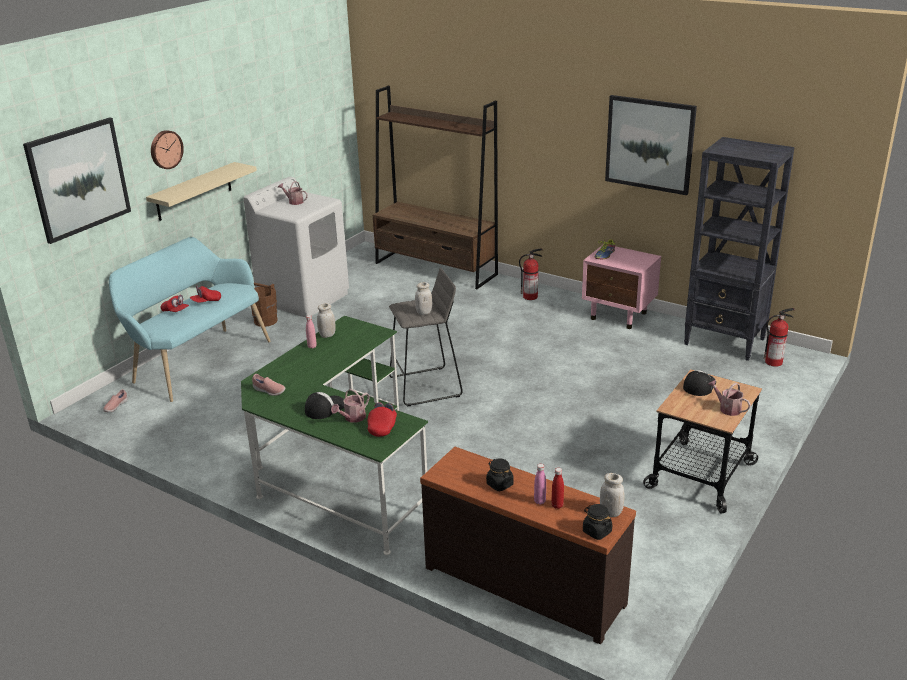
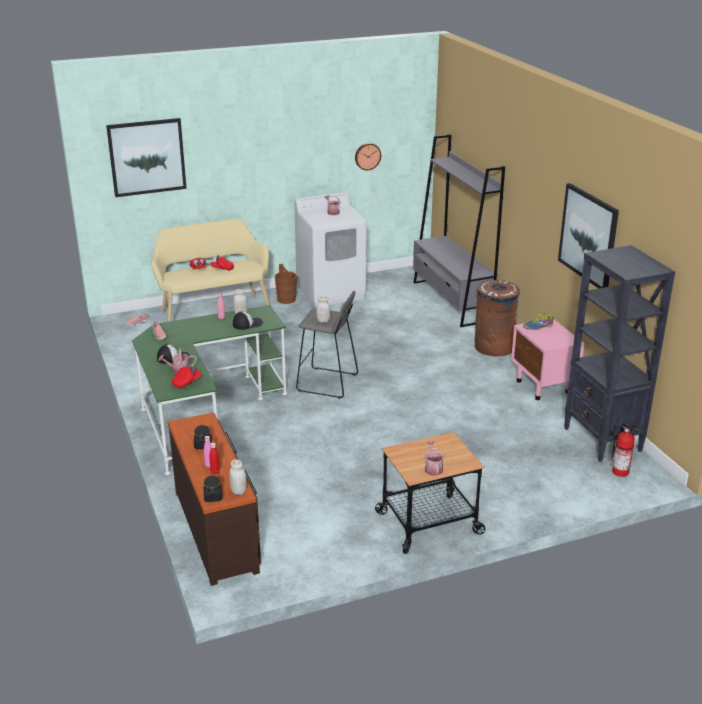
camera: 35 degrees right, 0 degrees up
turquoise bench [109,237,271,402] -> beige bench [151,219,269,322]
beige shelf [146,162,257,221] -> none
wall clock [151,130,184,169] -> wall clock moved to [355,143,381,170]
brown bookcase [373,85,498,289] -> grey bookcase [413,134,505,327]
fire extinguisher [519,248,543,300] -> brown trash can [474,280,520,356]
cap [683,370,716,396] -> cap moved to [233,312,263,330]

